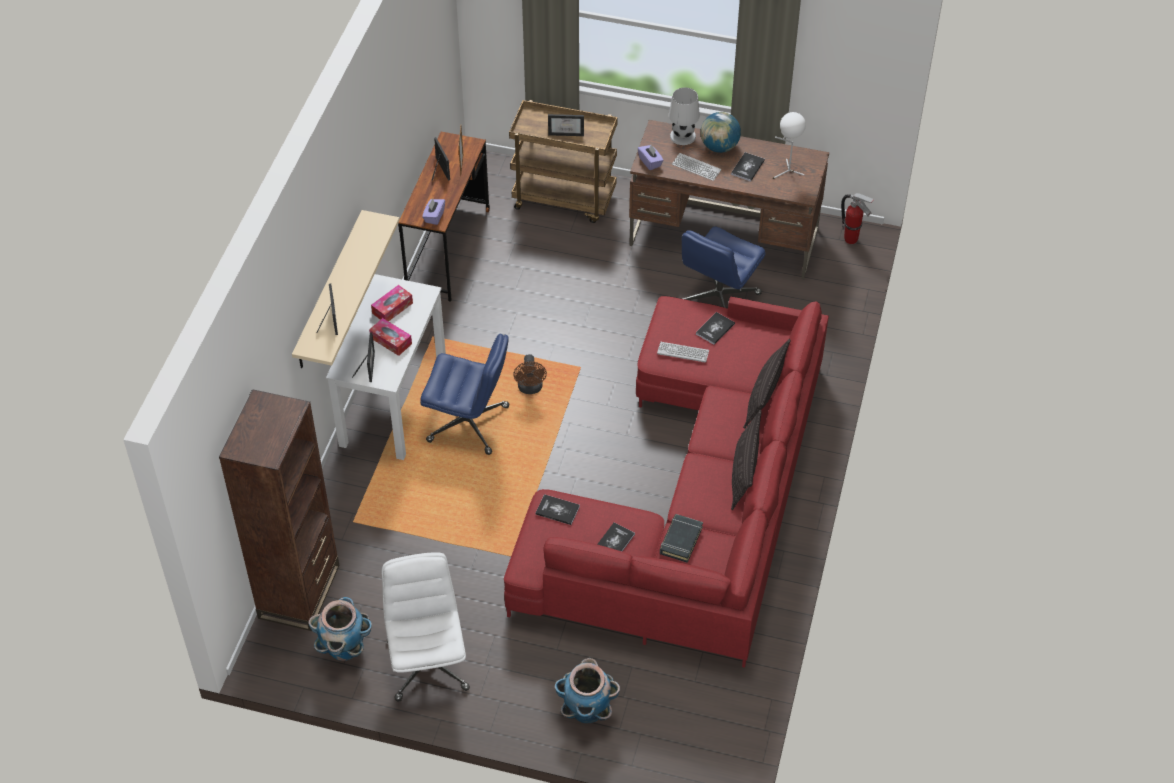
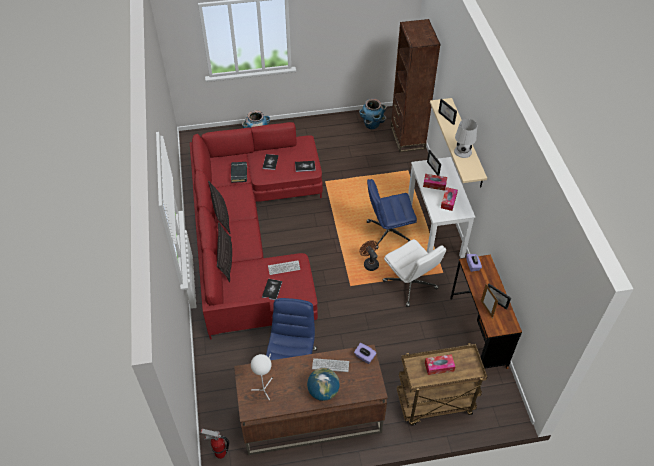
camera: 155 degrees right, 0 degrees up
white office chair [382,552,470,701] -> white office chair moved to [383,239,446,307]
picture frame [548,114,584,136] -> tissue box [425,354,455,375]
white table lamp [669,88,700,145] -> white table lamp moved to [454,119,477,158]
book [731,152,765,182] -> none

